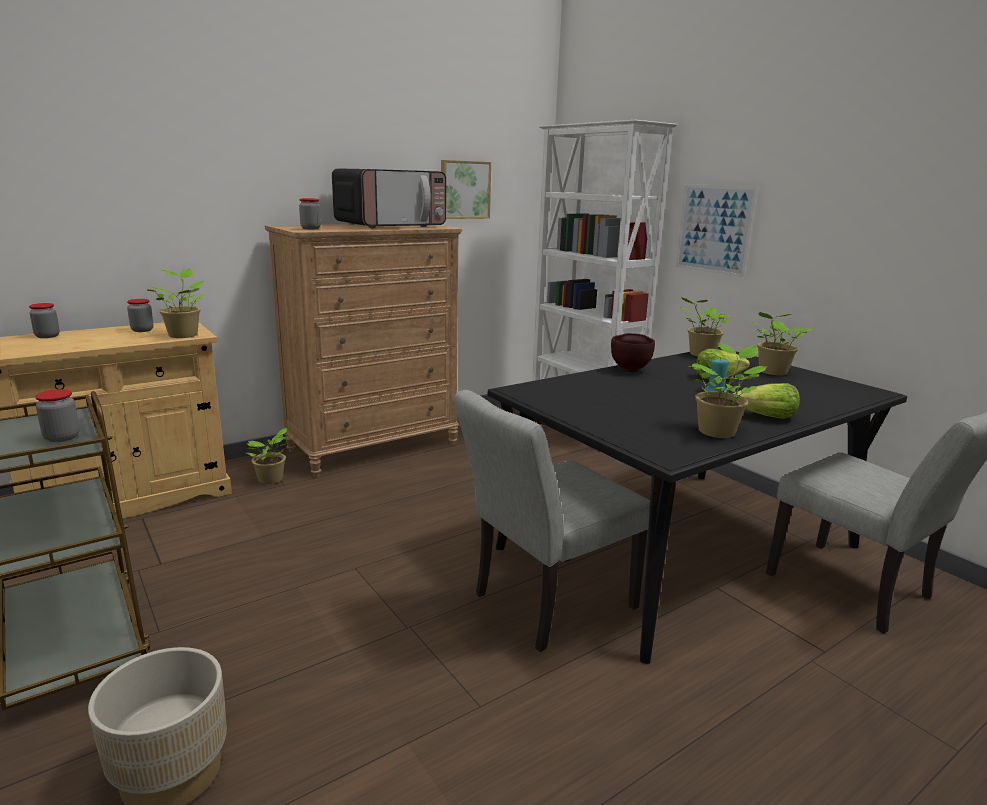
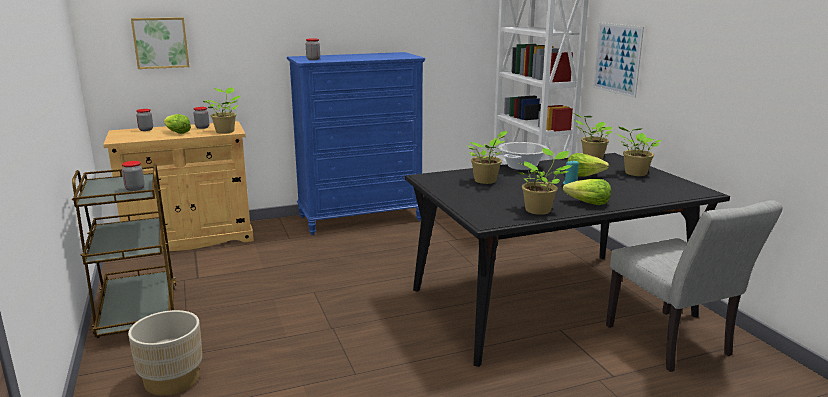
camera: 15 degrees right, 0 degrees up
potted plant [246,428,289,484] -> potted plant moved to [467,131,507,184]
brown dresser [265,224,462,477] -> blue dresser [287,52,425,235]
microwave [332,168,446,228] -> none
picture [441,160,491,219] -> picture moved to [131,17,189,69]
grey chair [454,390,650,652] -> none
brown bowl [611,333,655,372] -> cooking pot [498,142,549,170]
none -> lettuce [164,114,191,134]

